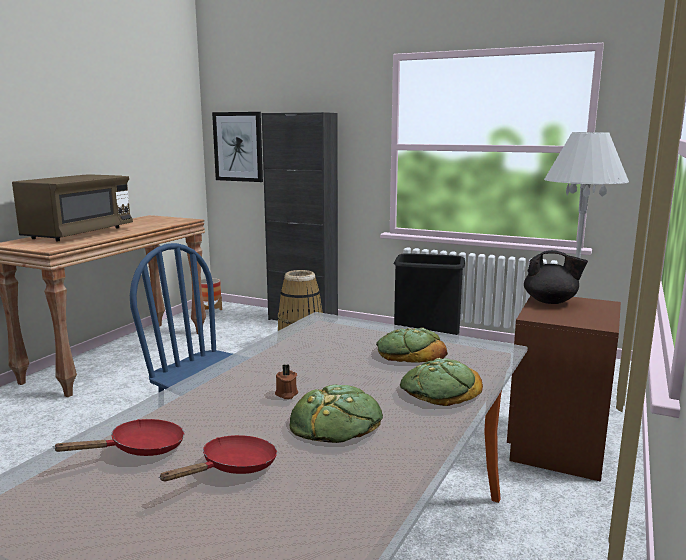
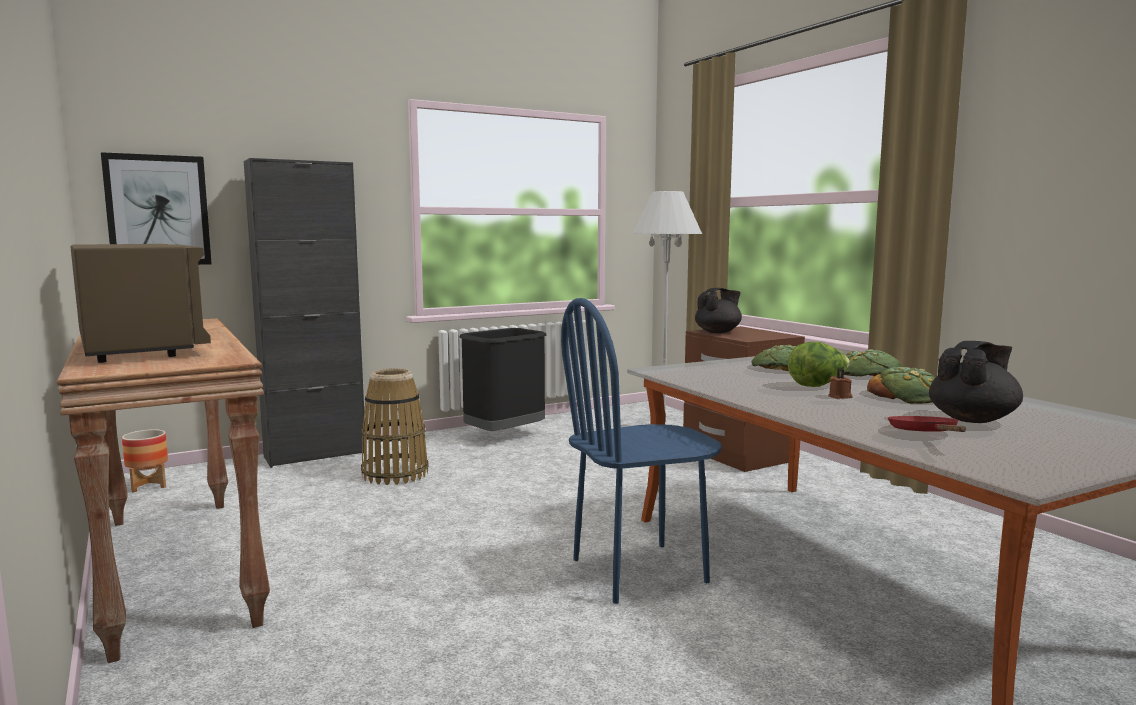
camera: 55 degrees left, 5 degrees down
red frying pan [159,435,277,481] -> black teapot [929,341,1023,423]
none -> lettuce [788,342,850,387]

